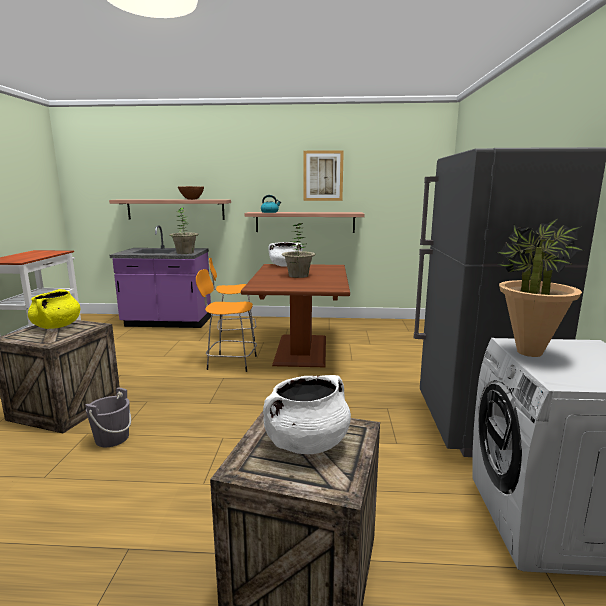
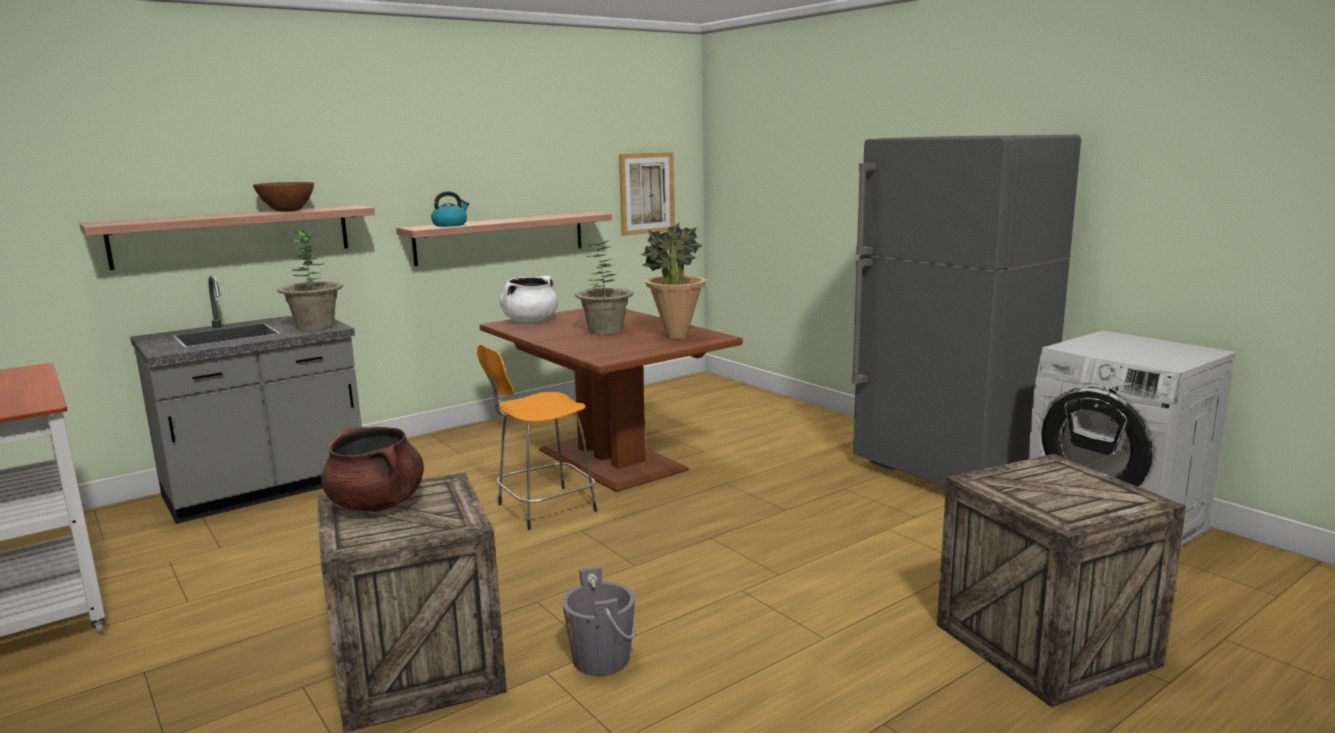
camera: 40 degrees left, 0 degrees up
yellow cooking pot [28,289,80,329] -> brown cooking pot [321,427,424,512]
purple counter [110,225,211,328] -> grey counter [130,276,362,524]
orange stool [209,258,256,341] -> none
white cooking pot [263,375,351,454] -> none
picture [303,150,344,201] -> picture moved to [619,152,675,236]
potted plant [496,219,584,357] -> potted plant moved to [641,223,706,339]

